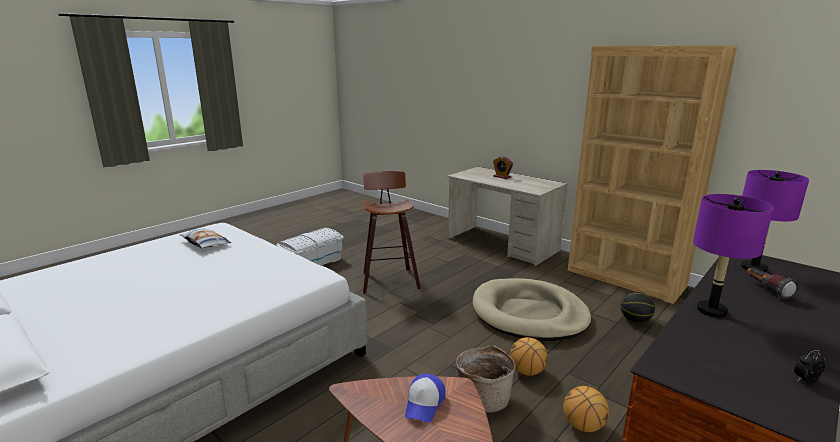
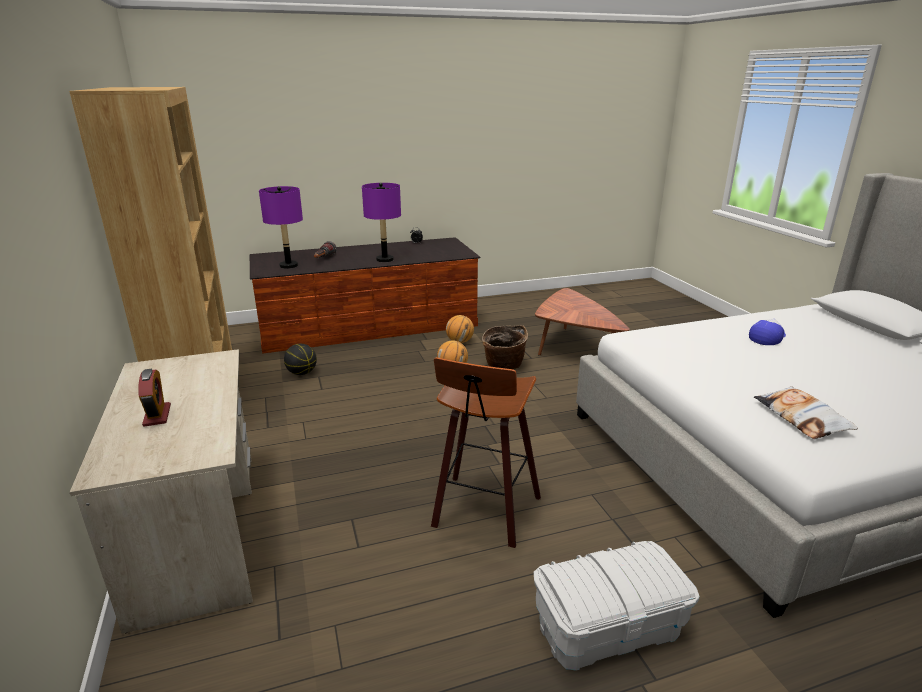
camera: 150 degrees left, 5 degrees up
cap [405,374,446,423] -> cap moved to [749,318,786,345]
beige dog bed [473,278,592,341] -> none

